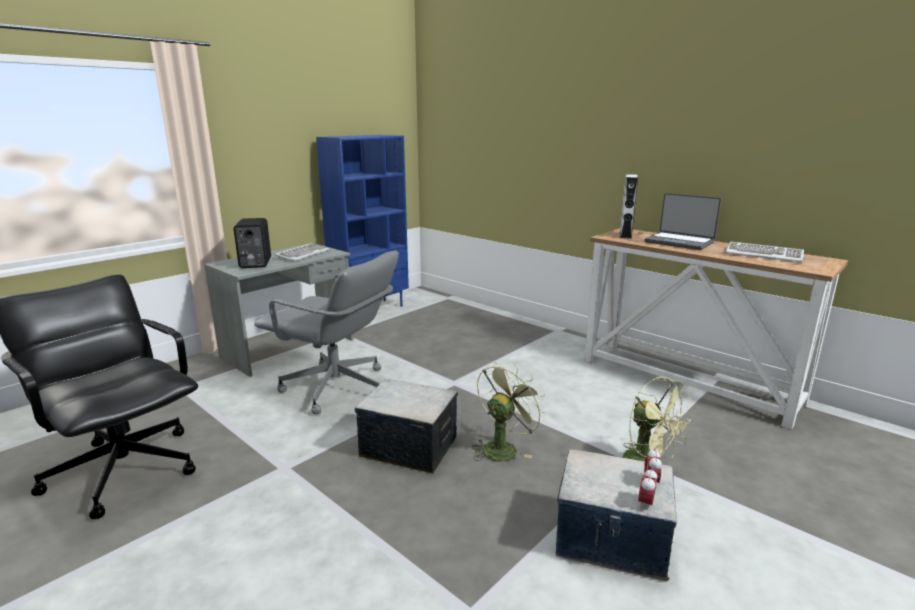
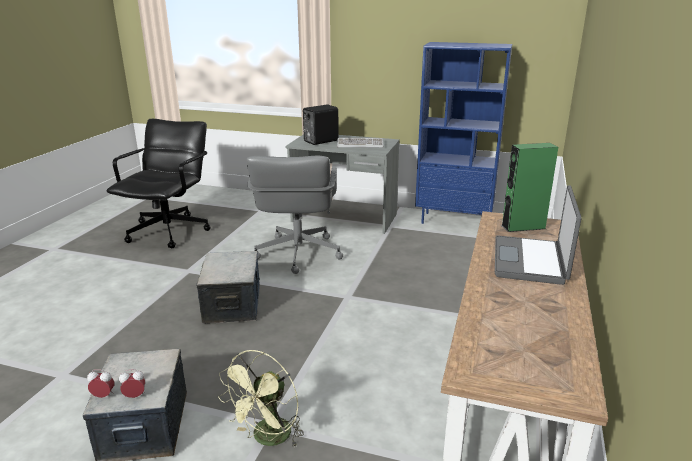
camera: 65 degrees right, 5 degrees up
green fan [471,362,547,462] -> none
grey speaker [620,174,638,239] -> green speaker [501,143,558,232]
keyboard [725,242,804,262] -> none

